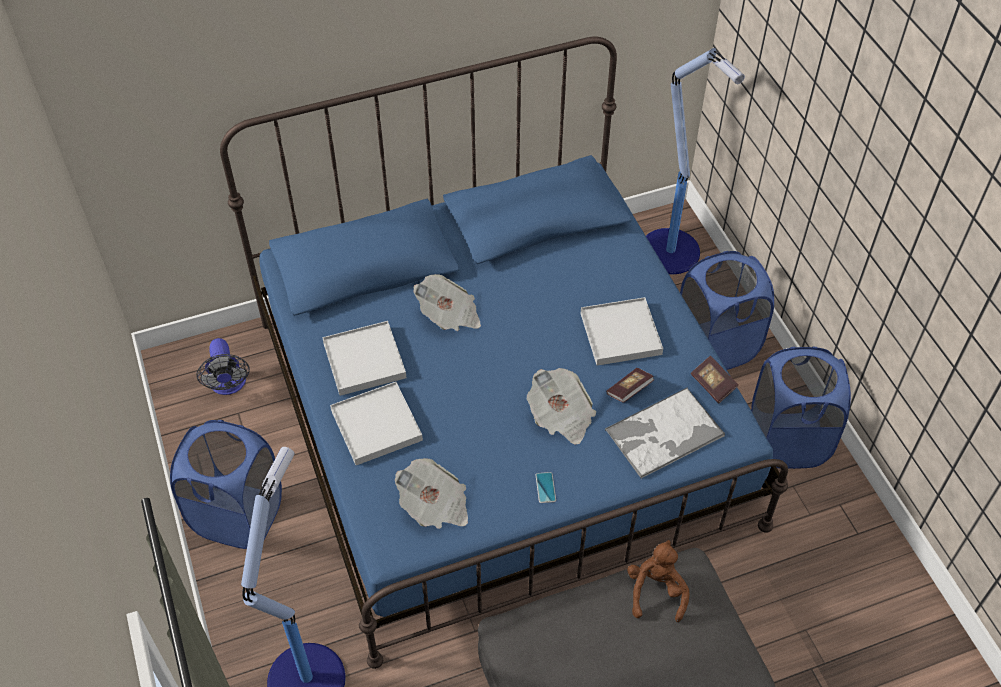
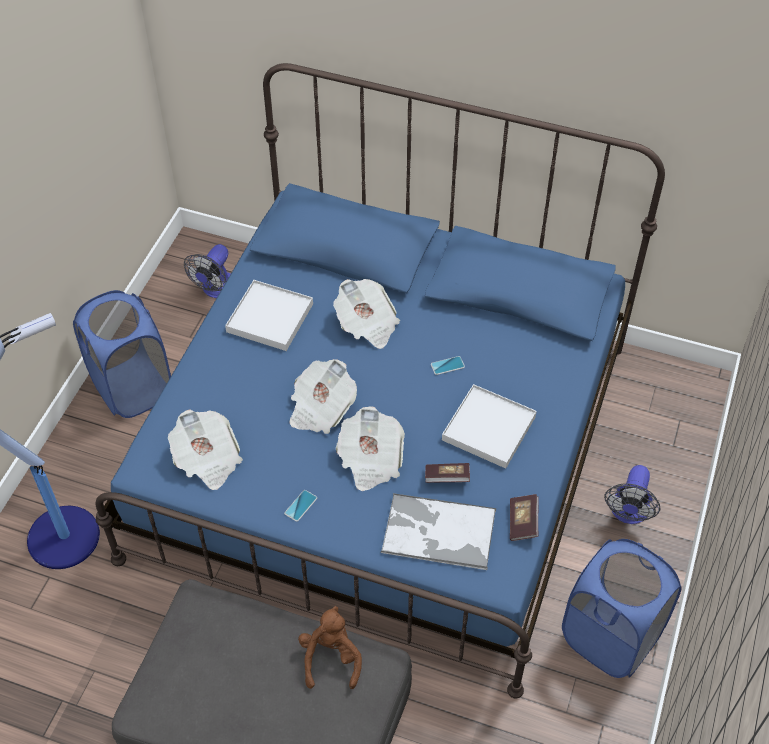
camera: 40 degrees right, 0 degrees up
white tray [330,382,423,465] -> none
brown plush toy [627,540,689,622] -> brown plush toy turned 45 degrees counterclockwise [298,606,362,689]
floor lamp [646,48,745,274] -> none
blue laundry basket [680,251,774,370] -> fan [604,465,660,524]
none -> newspaper [290,359,357,434]
none -> phone [431,356,465,375]

